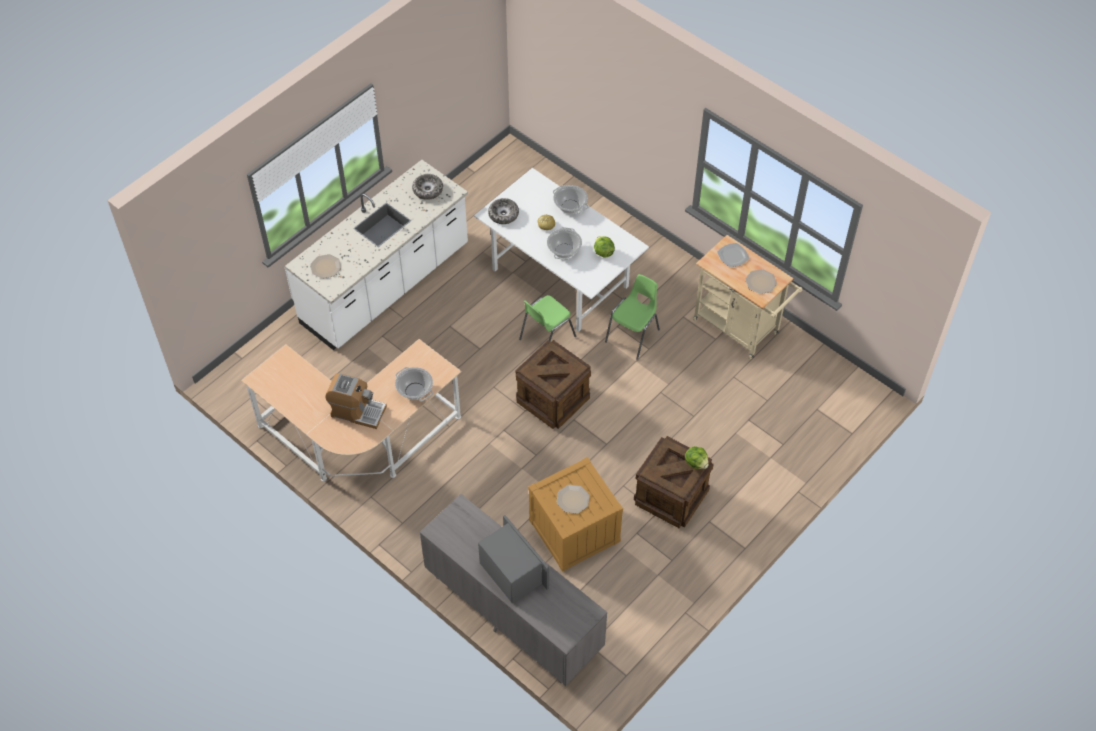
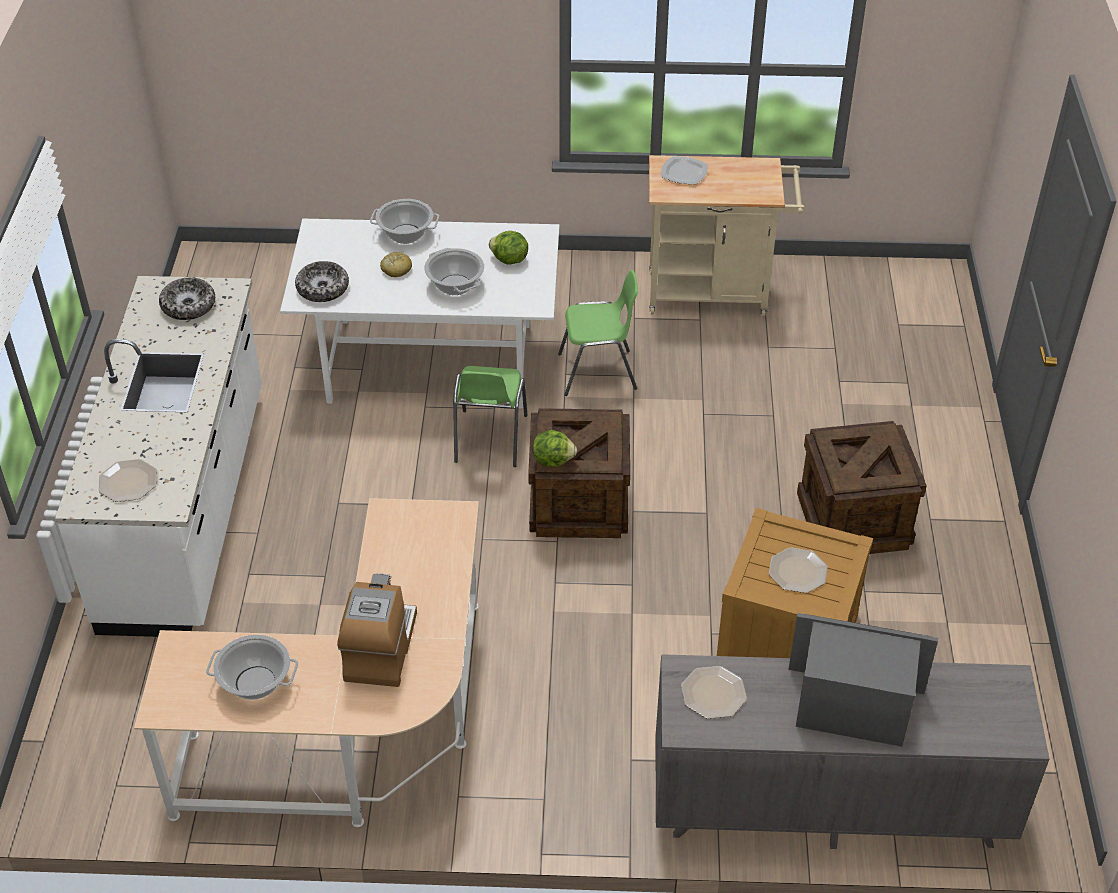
camera: 40 degrees left, 10 degrees down
coffee machine [326,373,387,429] -> coffee machine turned 60 degrees counterclockwise [337,573,417,687]
cooking pot [395,367,433,401] -> cooking pot moved to [206,635,298,700]
green chair [605,274,660,360] -> green chair turned 90 degrees clockwise [558,270,638,396]
lettuce [685,446,708,469] -> lettuce moved to [533,430,577,467]
plate [745,269,777,294] -> plate moved to [681,666,747,719]

